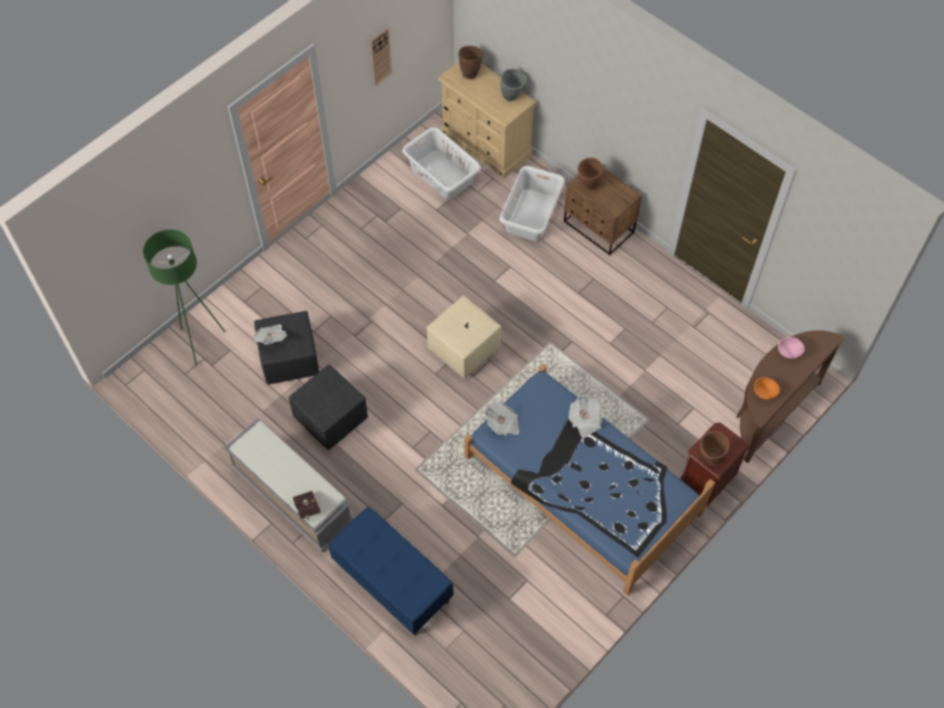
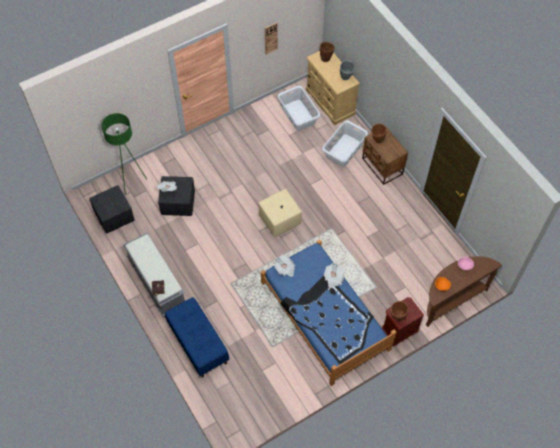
camera: 15 degrees right, 0 degrees up
black ottoman [289,365,368,450] -> black ottoman moved to [89,185,134,234]

